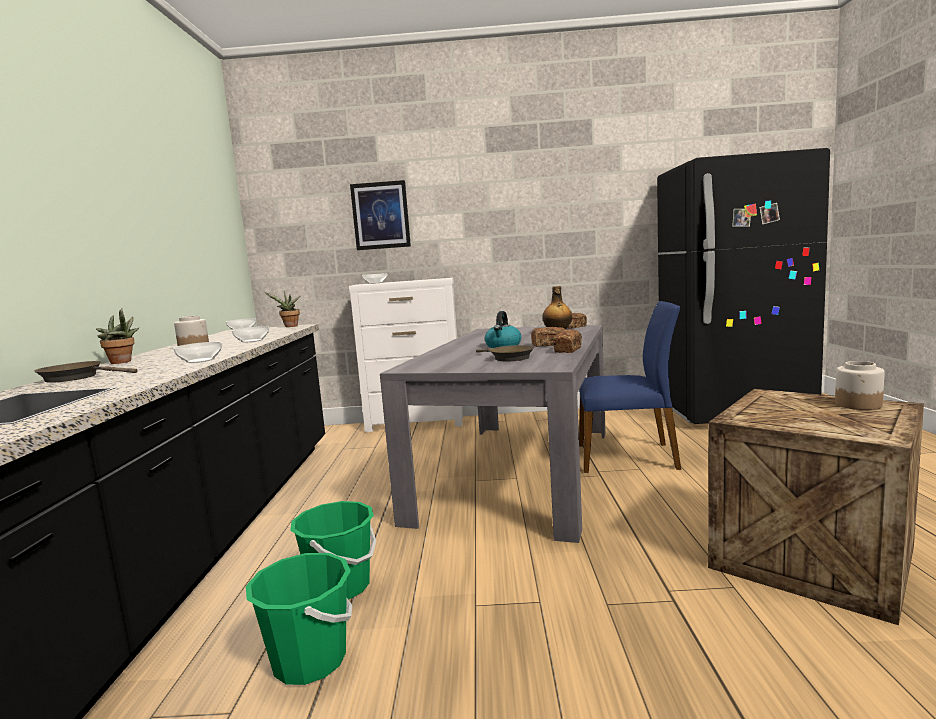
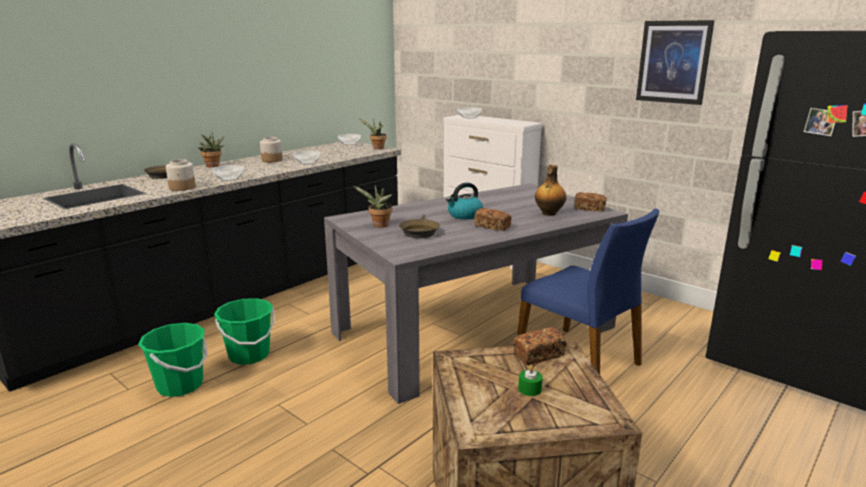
camera: 40 degrees right, 10 degrees up
picture [350,180,411,250] -> picture moved to [636,20,715,105]
bread [553,329,582,353] -> bread moved to [513,327,566,365]
jar [835,361,885,410] -> jar moved to [166,159,196,191]
none -> potted plant [352,185,393,228]
none -> green candle [518,365,543,396]

